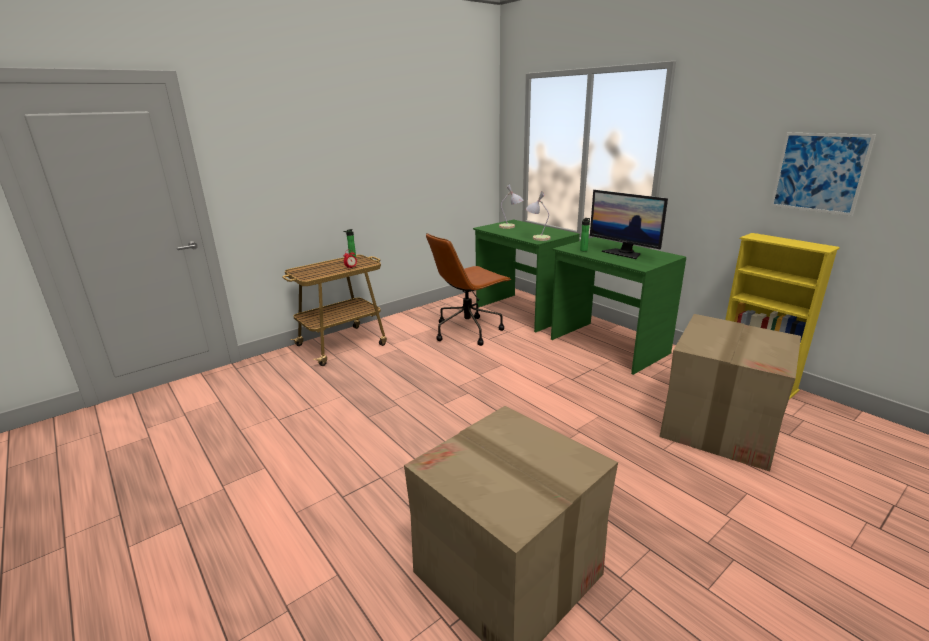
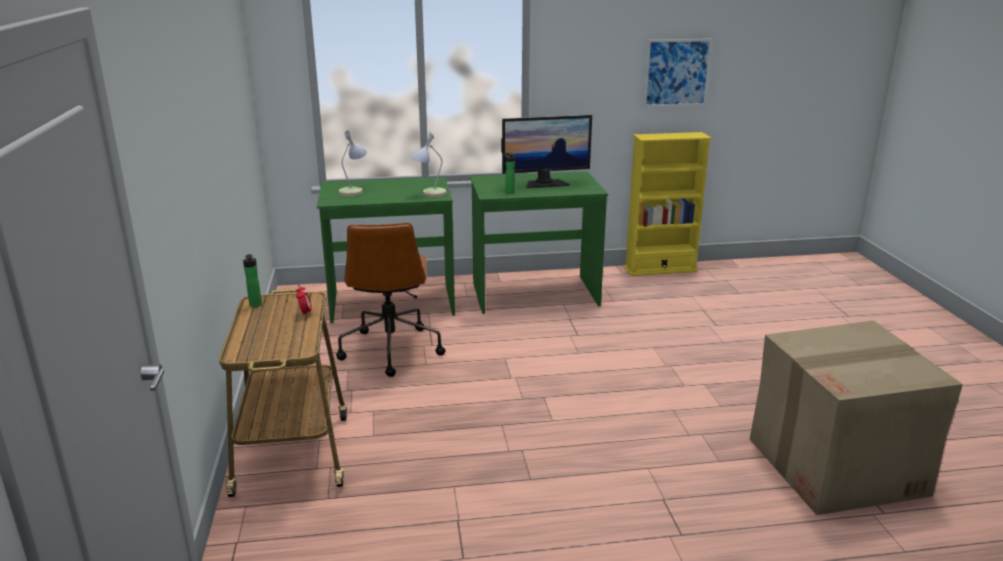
camera: 60 degrees left, 0 degrees up
cardboard box [659,314,801,472] -> none

